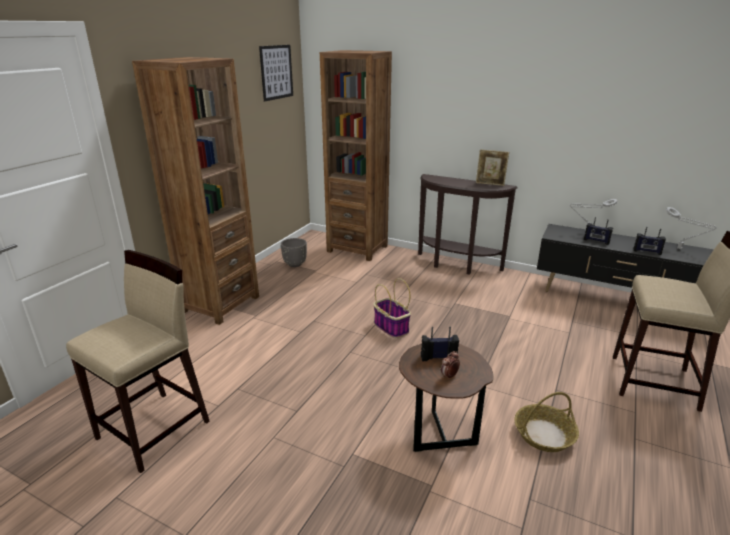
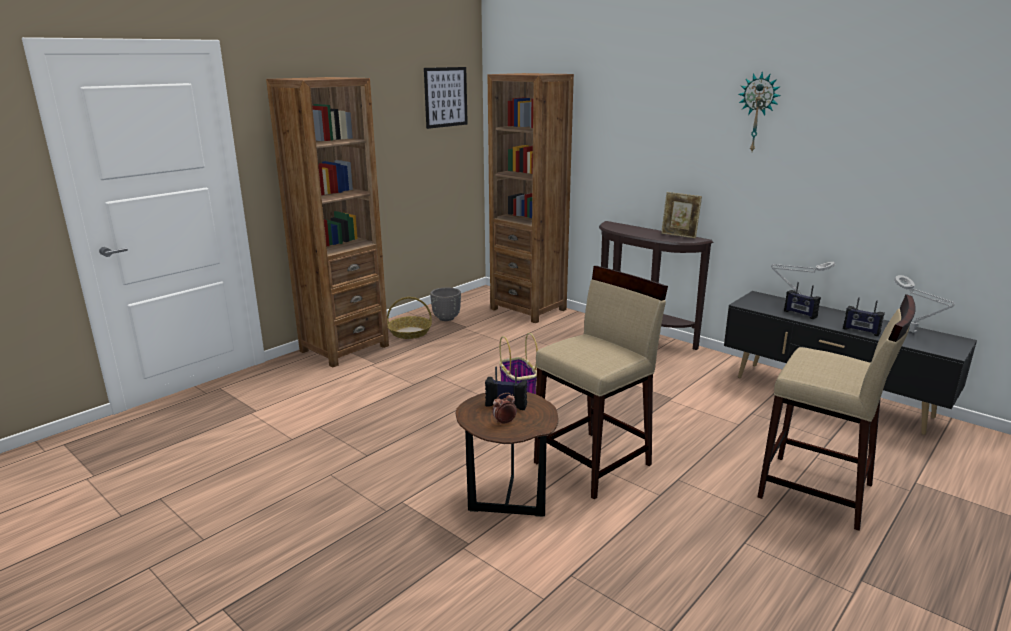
camera: 15 degrees right, 5 degrees down
beige stool [66,250,210,473] -> beige stool moved to [534,266,668,499]
basket [515,392,579,452] -> basket moved to [387,297,432,339]
none -> wall clock [739,72,781,151]

